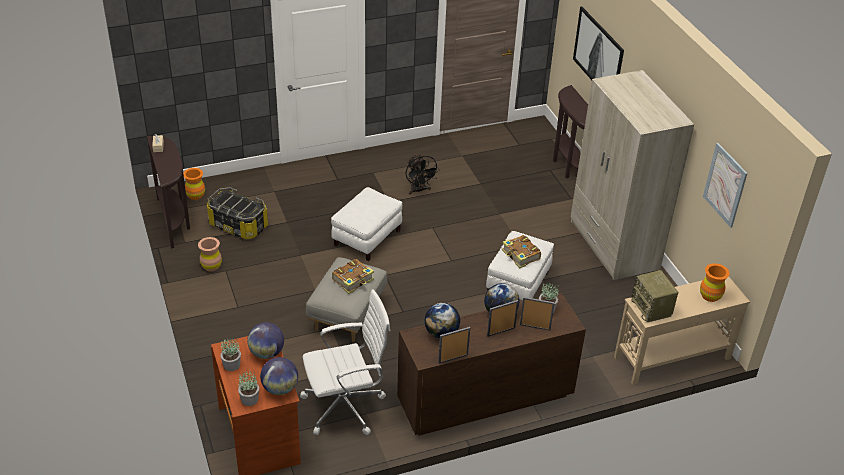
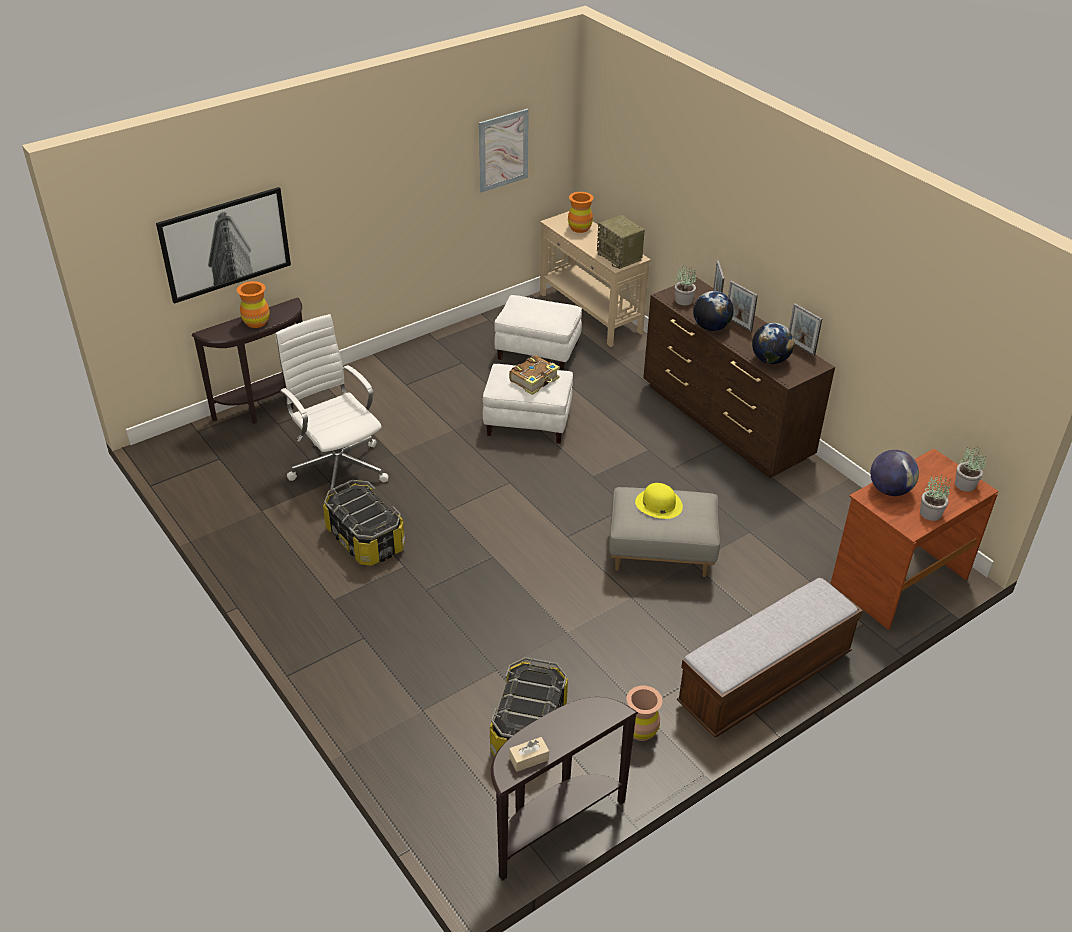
camera: 105 degrees left, 0 degrees up
orange vase [183,168,205,200] -> orange vase moved to [237,281,270,328]
globe [260,357,298,395] -> none
white office chair [300,289,390,435] -> white office chair moved to [275,314,388,494]
white ottoman [331,187,402,261] -> white ottoman moved to [494,295,582,371]
book [332,259,374,294] -> yellow hat [635,483,683,519]
black fan [406,154,439,195] -> storage box [323,480,405,566]
beige wardrobe [571,70,694,280] -> none
radio [631,270,678,322] -> radio turned 90 degrees clockwise [597,215,645,269]
none -> bench [677,578,863,737]

